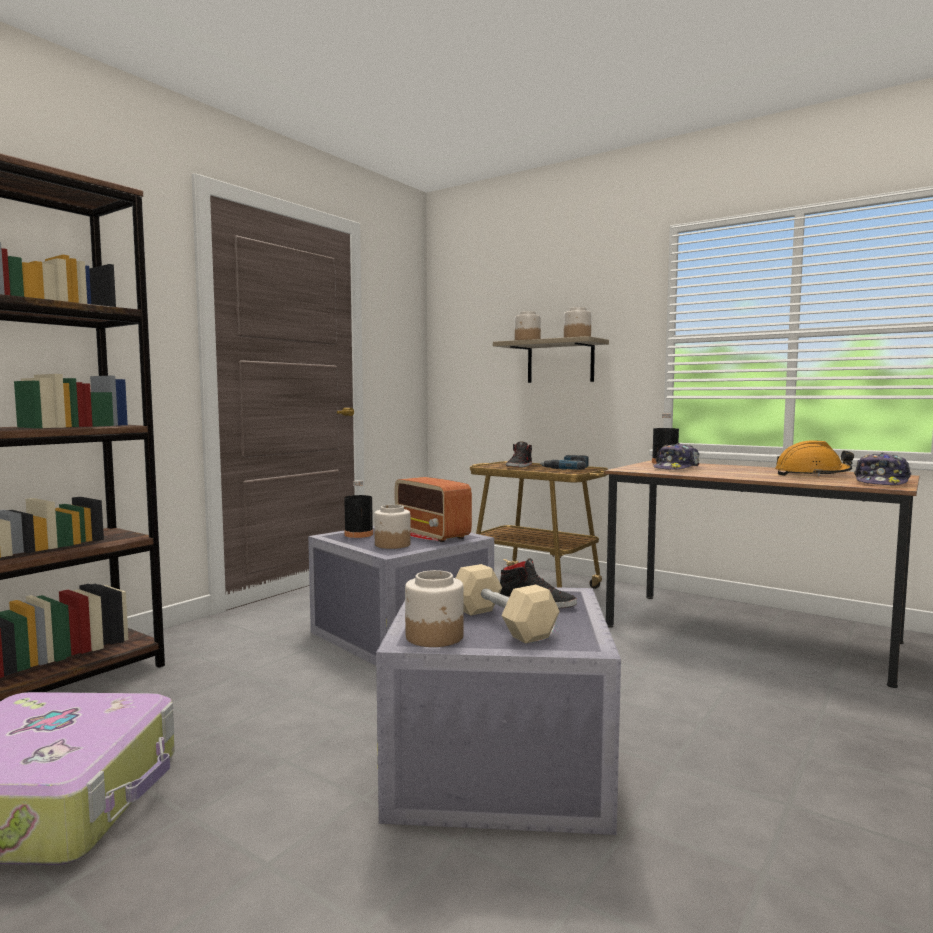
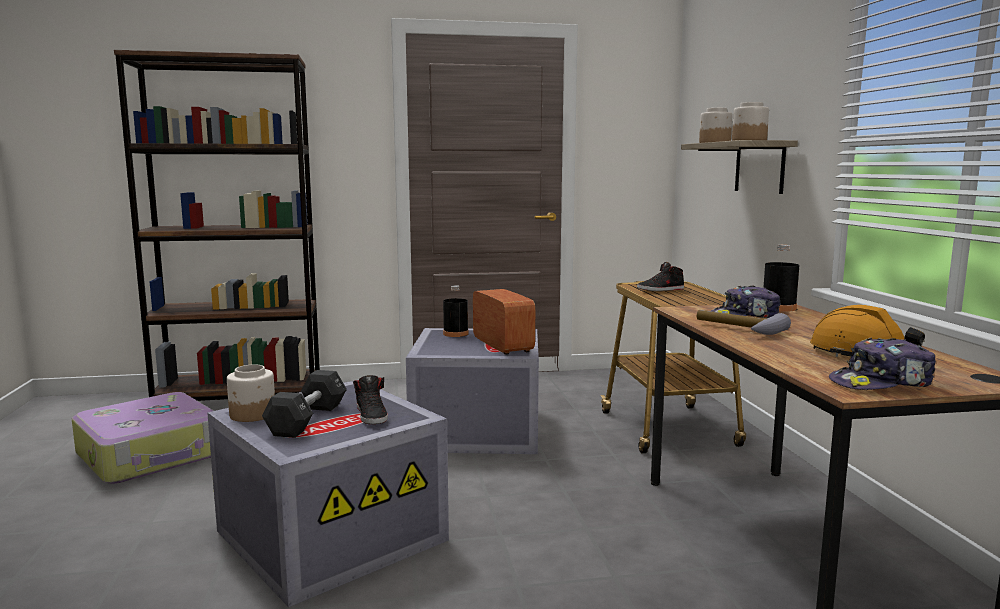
camera: 45 degrees right, 5 degrees up
jar [374,505,411,549] -> none
radio [395,477,472,542] -> radio turned 150 degrees clockwise [473,289,535,355]
beige dumbbell [456,564,560,643] -> black dumbbell [262,370,347,438]
power drill [540,455,589,470] -> none
none -> hammer [697,310,791,335]

